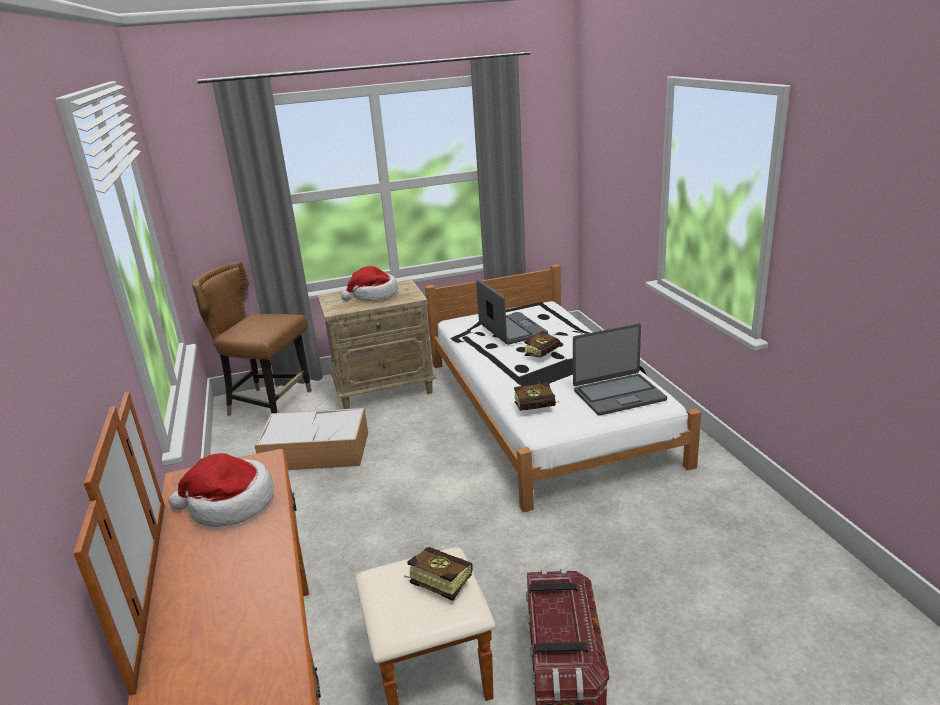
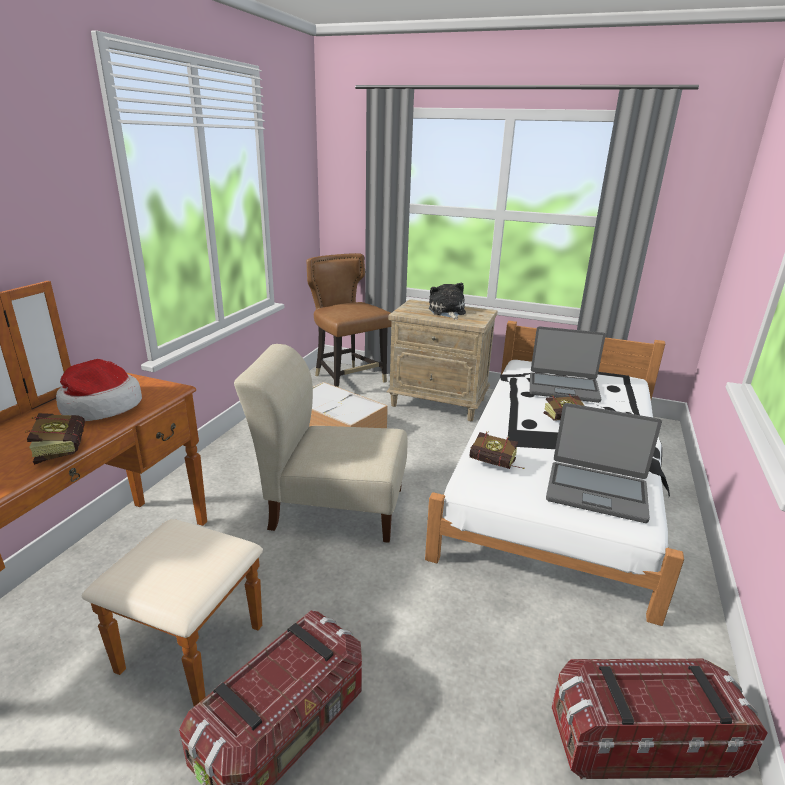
camera: 35 degrees right, 0 degrees up
hat [341,266,398,301] -> plush toy [429,283,466,320]
book [404,547,473,601] -> book moved to [25,413,85,465]
laptop [476,279,548,345] -> laptop turned 90 degrees clockwise [530,326,606,403]
none -> beige chair [234,344,408,543]
none -> storage box [552,658,768,779]

